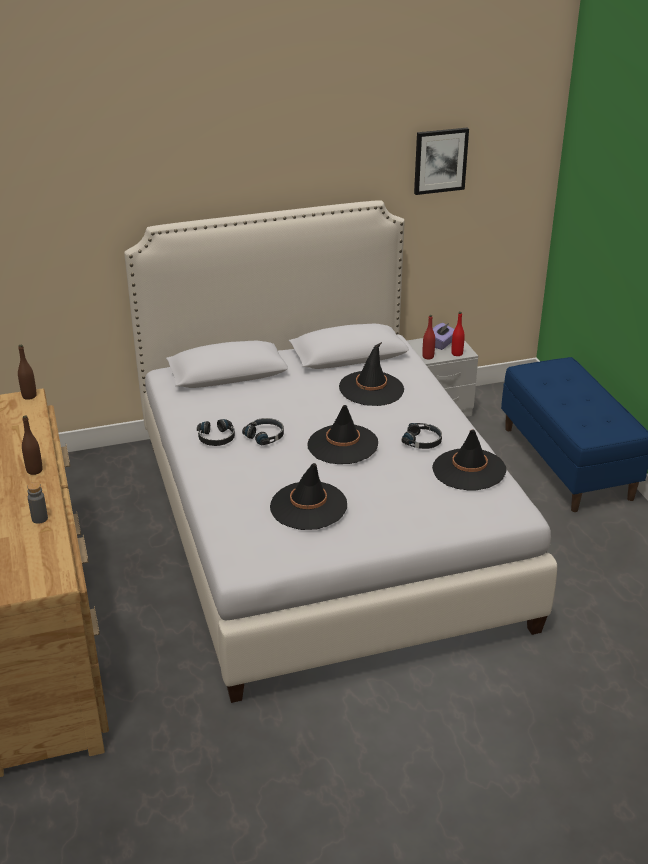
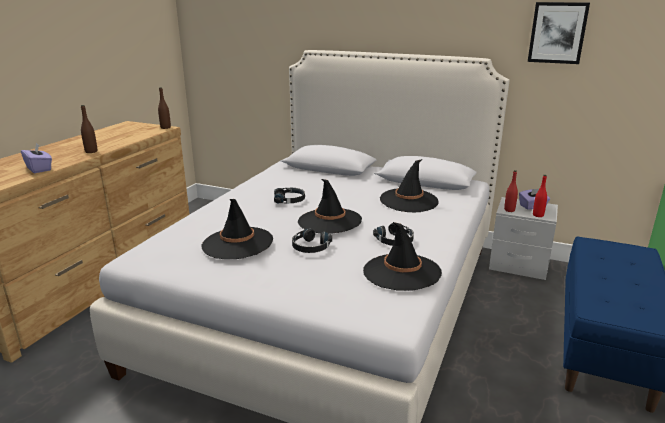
camera: 40 degrees right, 10 degrees down
grey bottle [27,482,48,524] -> purple tissue box [21,142,52,173]
black headphones [197,419,235,446] -> black headphones moved to [292,229,332,253]

